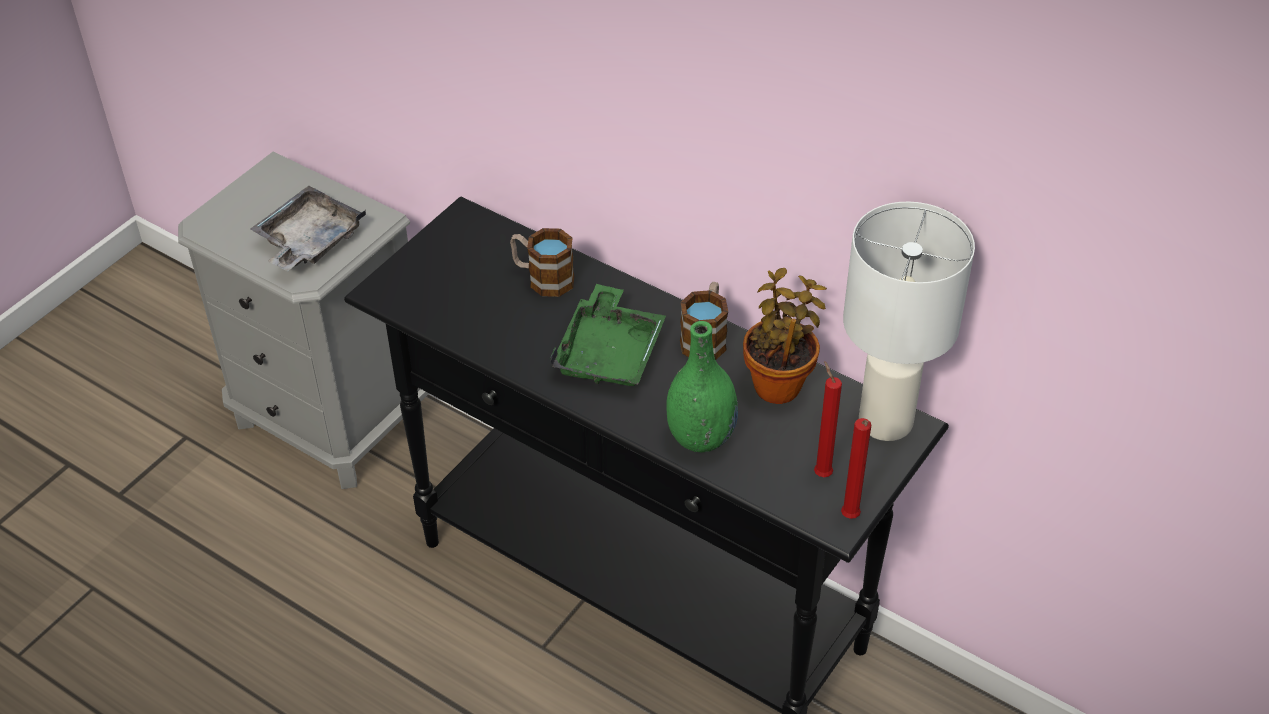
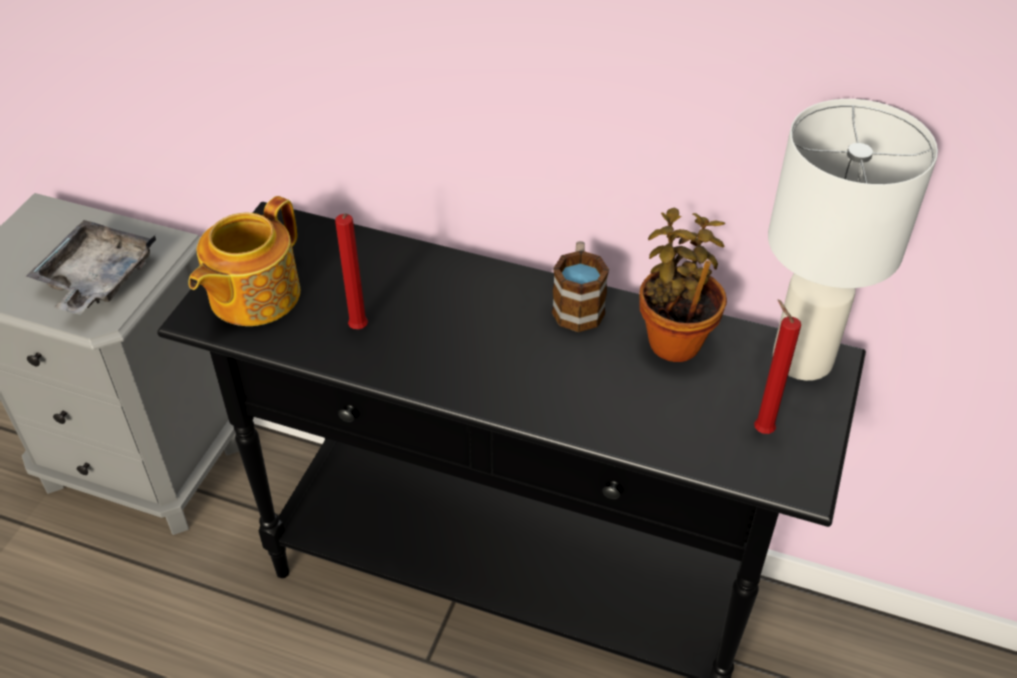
camera: 15 degrees left, 0 degrees up
mug [510,228,574,297] -> none
green tray [550,284,666,386] -> none
green vase [666,321,738,452] -> none
red candle [841,418,871,519] -> red candle moved to [335,213,368,329]
none -> teapot [189,196,300,326]

